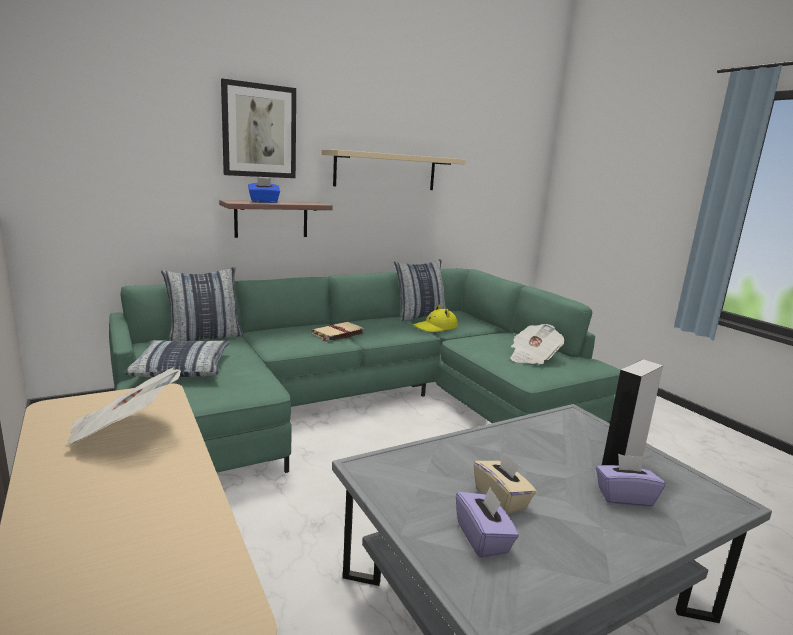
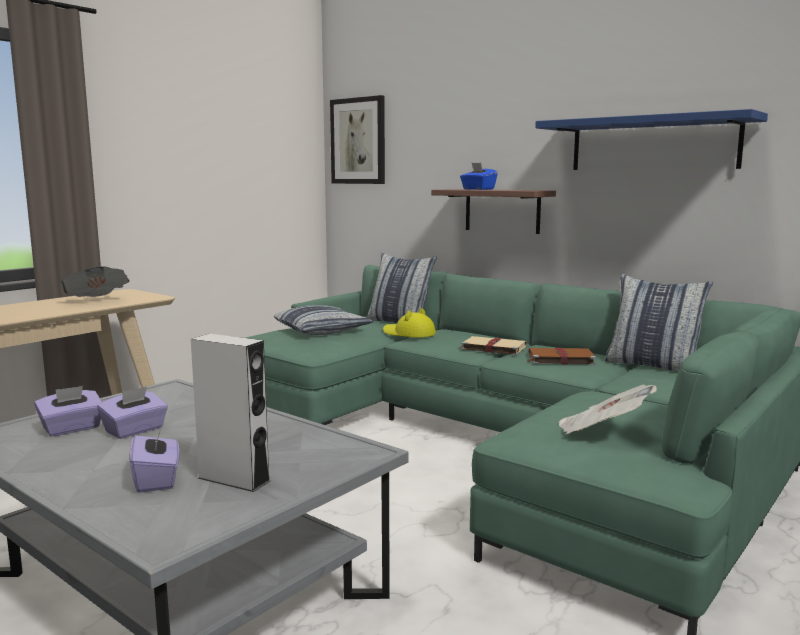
camera: 70 degrees right, 5 degrees down
picture [221,78,296,178] -> picture moved to [330,95,385,184]
beige shelf [322,149,466,190] -> blue shelf [535,109,768,170]
yellow hat [413,305,458,332] -> yellow hat moved to [383,308,436,338]
beige tissue box [474,453,536,514] -> purple tissue box [97,386,168,439]
none -> brown book [527,348,596,365]

